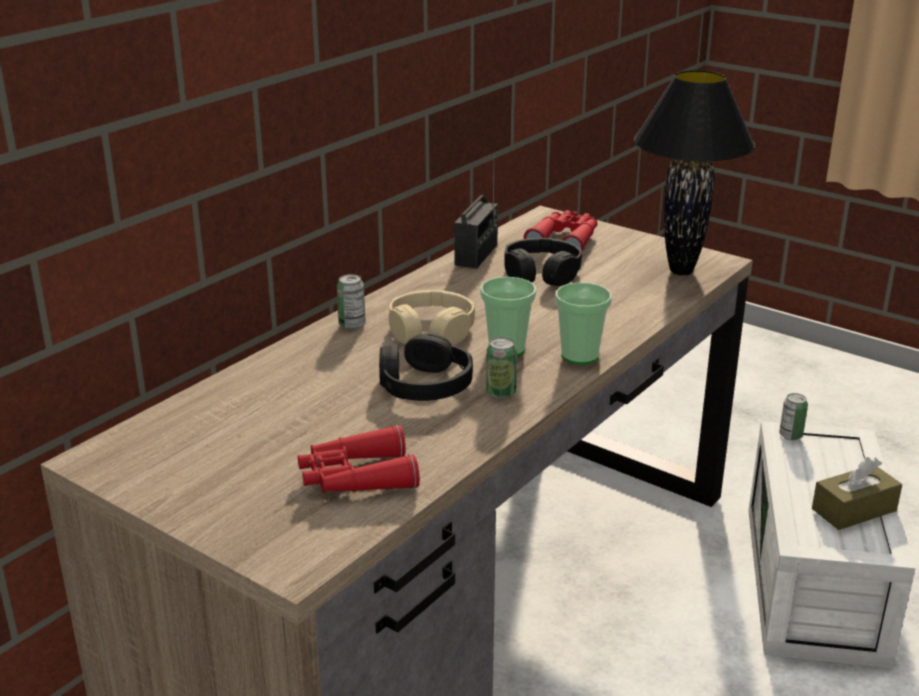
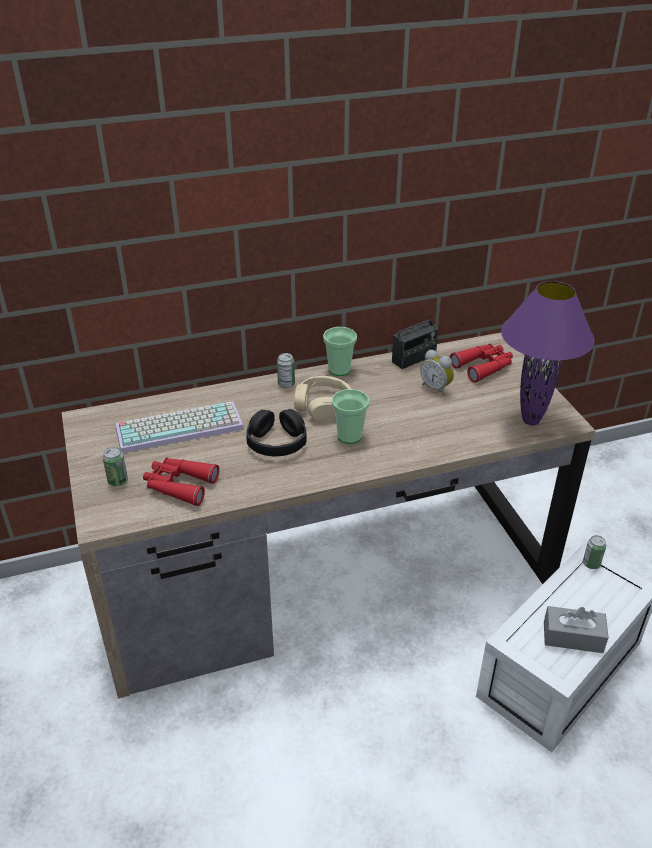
camera: 35 degrees right, 10 degrees up
can [486,337,517,399] -> can moved to [103,447,128,486]
black headphones [504,238,582,286] -> alarm clock [420,350,454,396]
cup [555,282,612,364] -> cup moved to [323,327,357,376]
black table lamp [634,70,755,275] -> purple table lamp [501,281,594,425]
brown tissue box [812,457,902,530] -> grey tissue box [544,606,609,653]
none -> keyboard [116,401,244,453]

